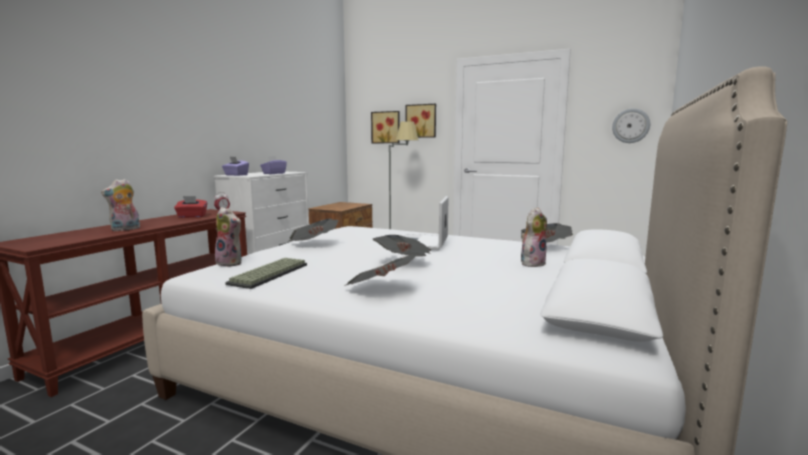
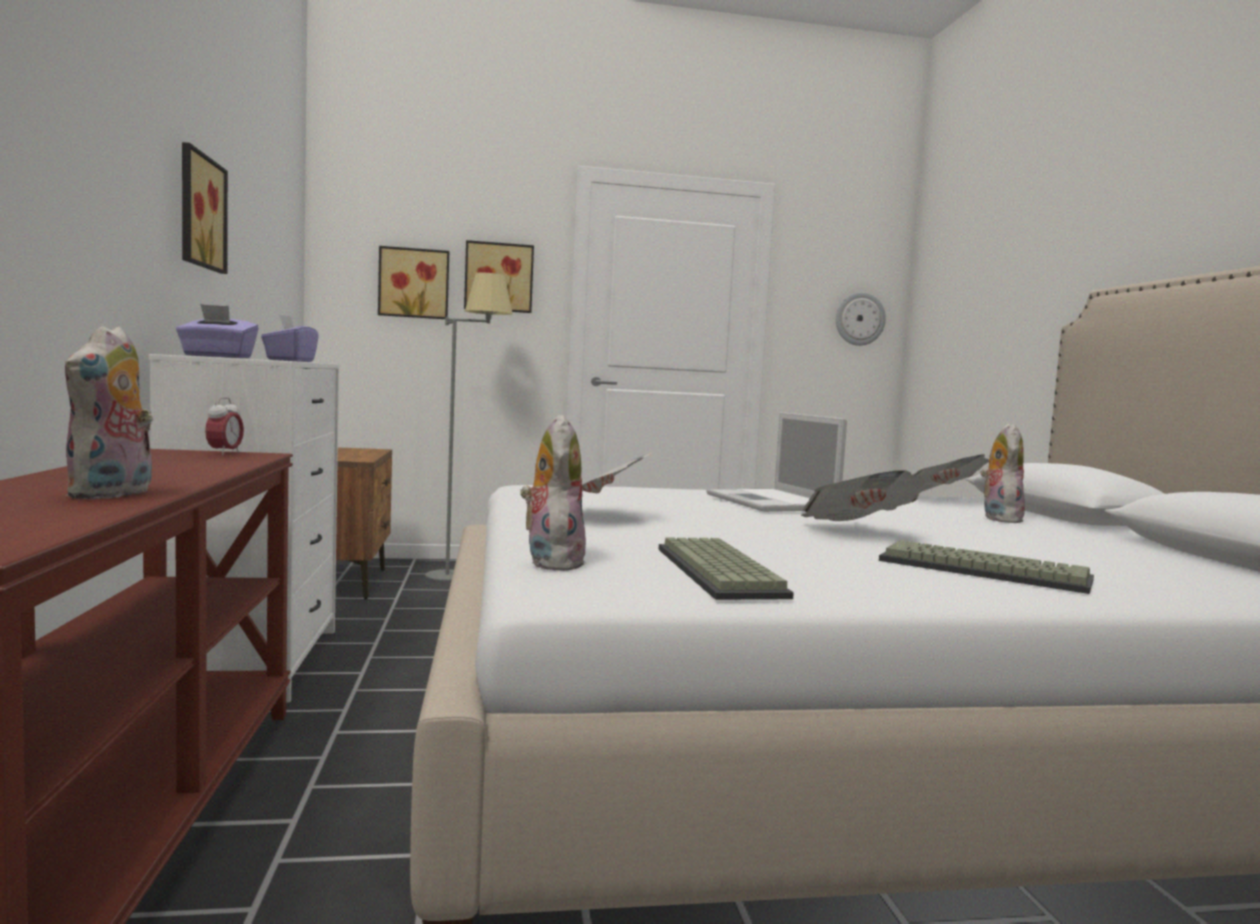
camera: 35 degrees left, 5 degrees down
red tissue box [174,196,207,218] -> none
plush toy [215,207,242,267] -> plush toy turned 90 degrees counterclockwise [520,415,586,571]
newspaper [346,254,418,285] -> keyboard [879,540,1094,594]
none -> picture [182,142,228,274]

